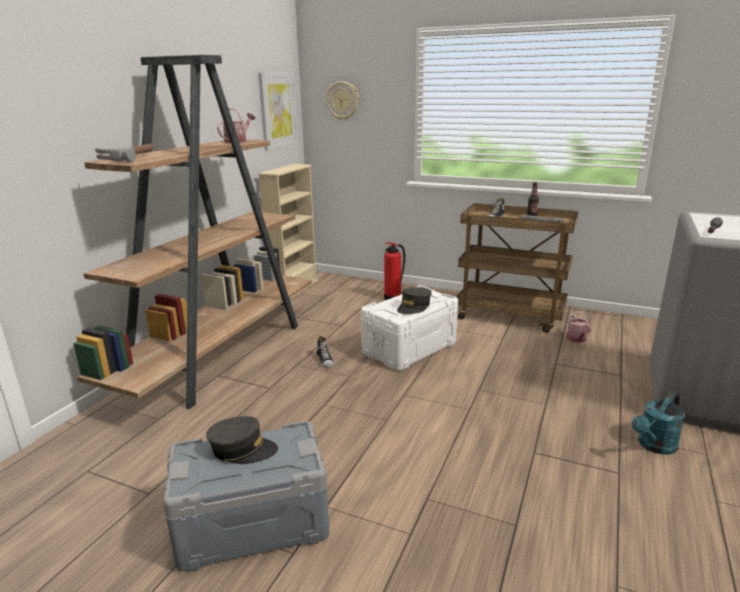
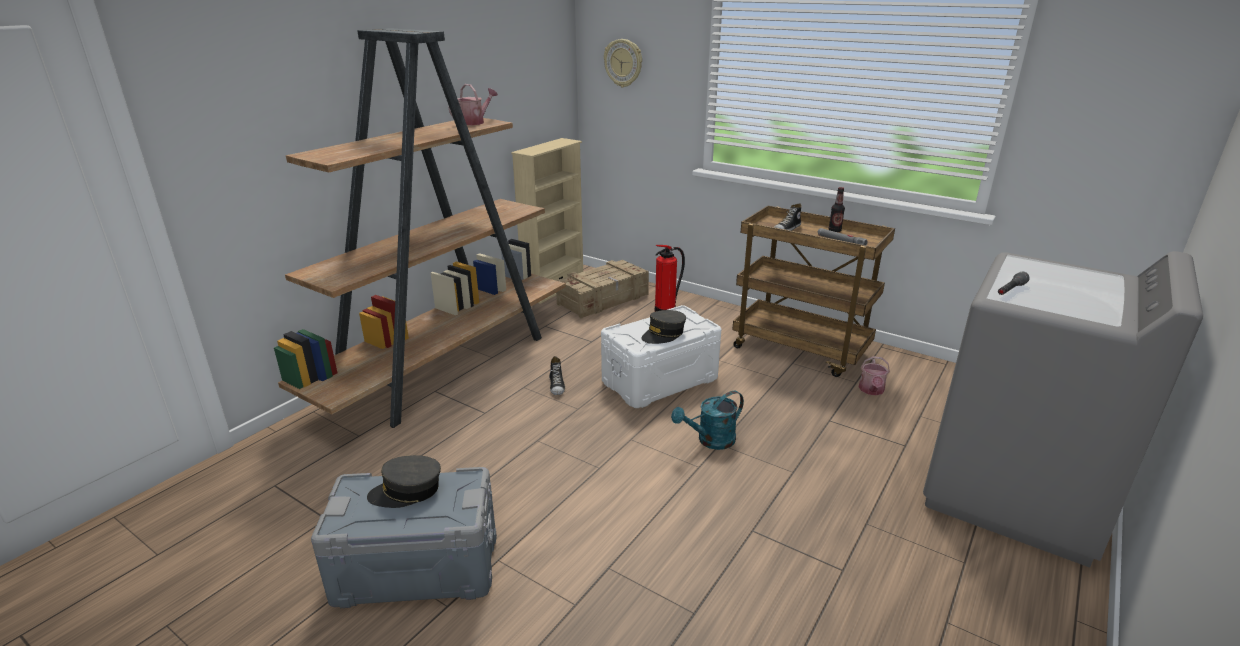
camera: 10 degrees right, 5 degrees up
hammer [95,144,153,162] -> none
grey cap [206,416,278,464] -> grey cap turned 150 degrees clockwise [367,455,441,508]
picture [258,73,298,151] -> none
turquoise watering can [632,393,685,455] -> turquoise watering can moved to [671,391,744,450]
none -> crate [556,260,649,319]

